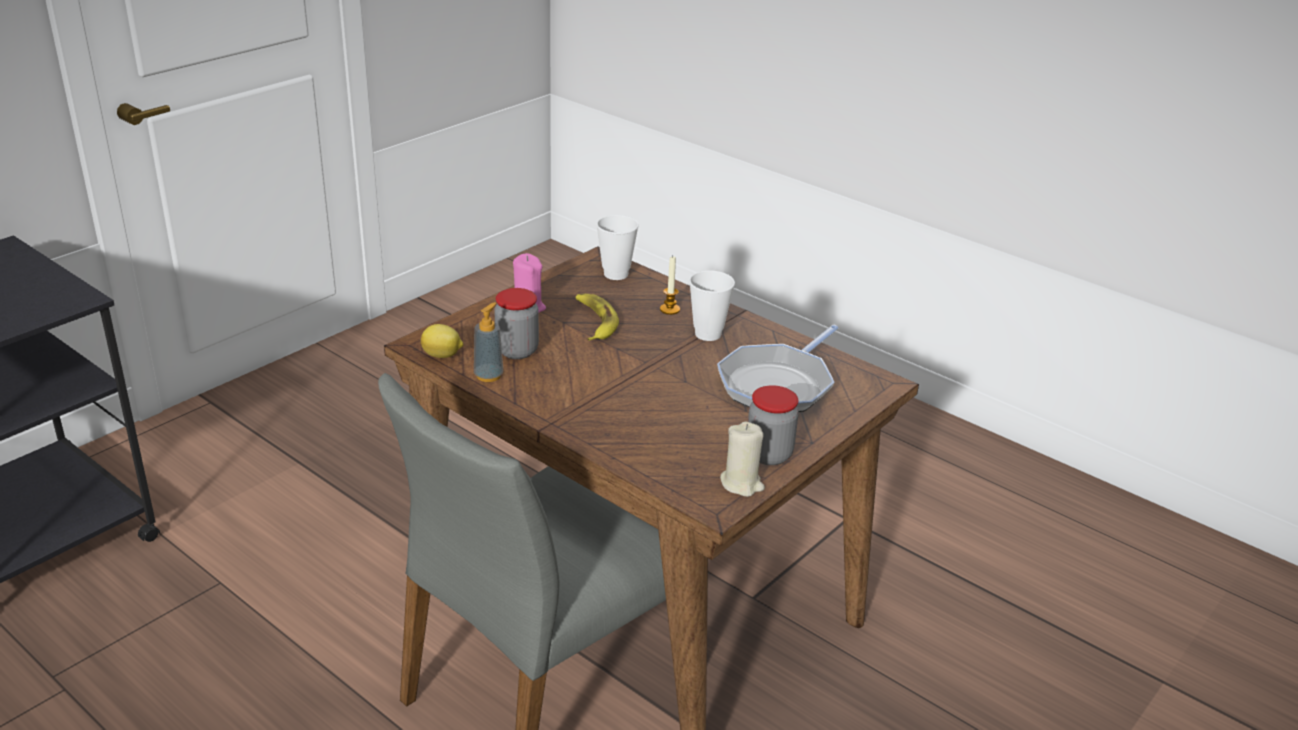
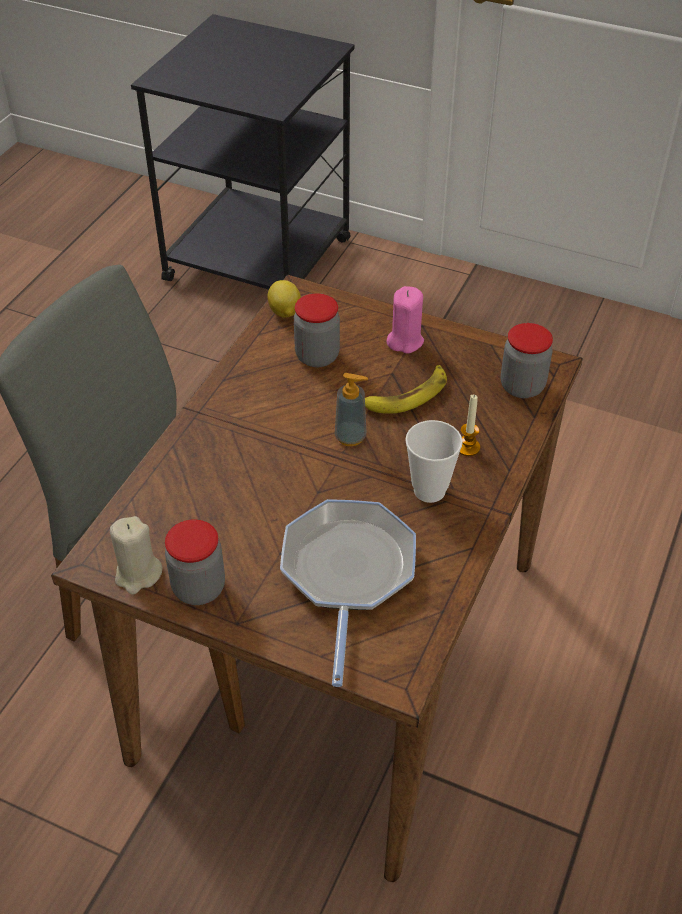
camera: 75 degrees right, 15 degrees up
soap dispenser [474,302,503,382] -> soap dispenser moved to [335,373,368,446]
cup [596,215,639,280] -> jar [501,323,553,398]
frying pan [717,325,838,412] -> frying pan turned 75 degrees clockwise [280,499,416,687]

